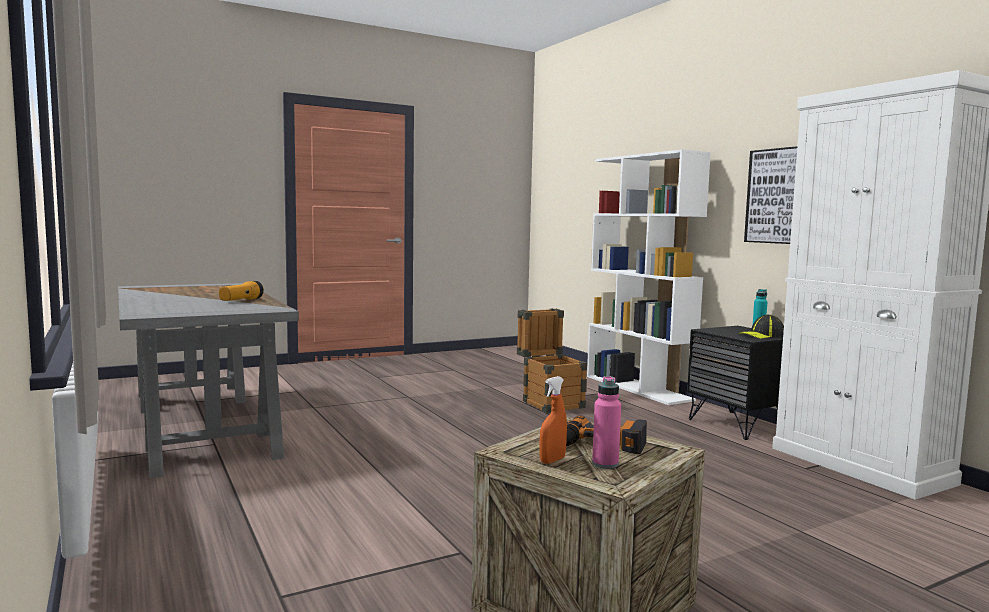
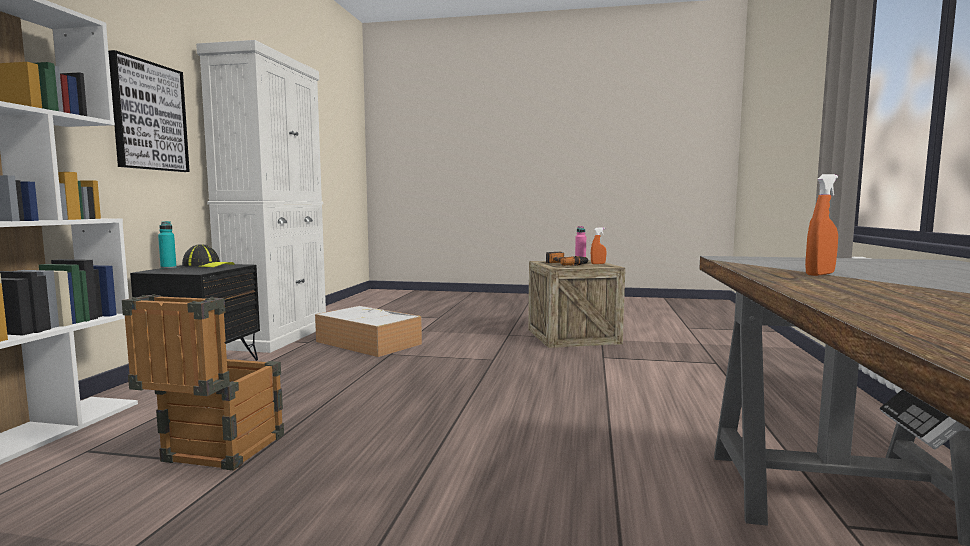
camera: 140 degrees left, 0 degrees up
flashlight [219,281,264,301] -> orange spray bottle [805,174,838,276]
none -> storage box [315,306,422,357]

